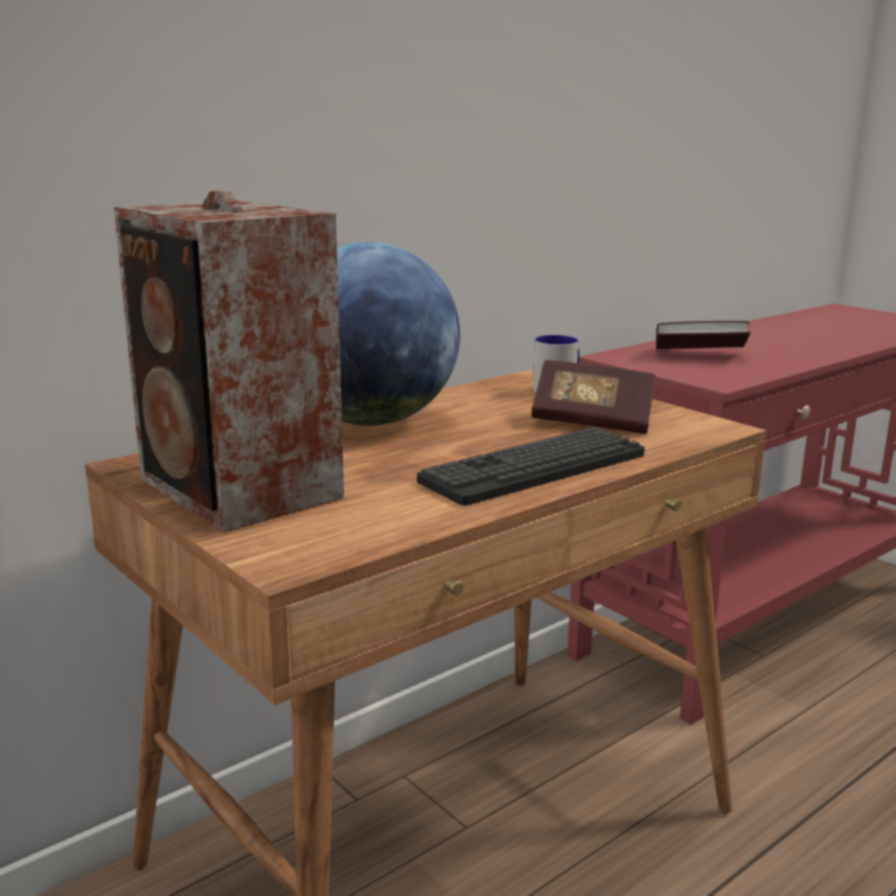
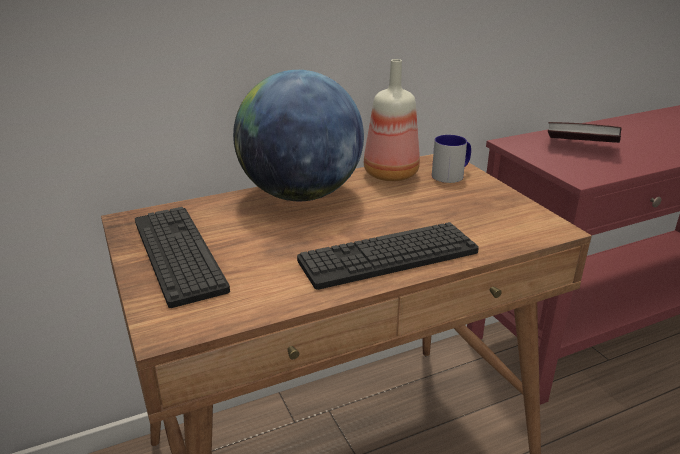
camera: 15 degrees right, 10 degrees up
speaker [114,191,344,532] -> keyboard [135,207,230,308]
book [531,360,655,434] -> none
none -> bottle [364,59,420,181]

